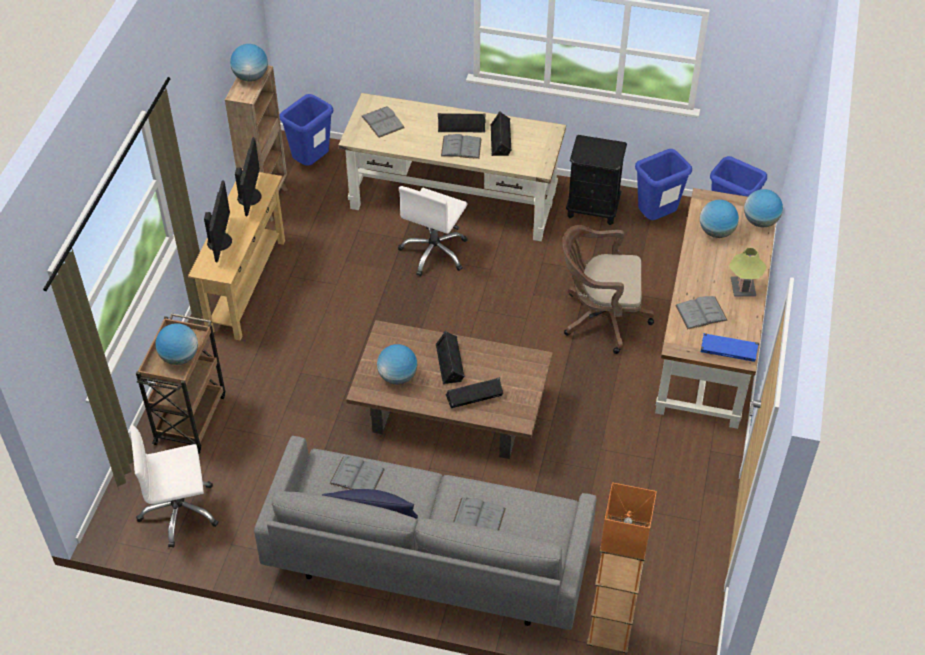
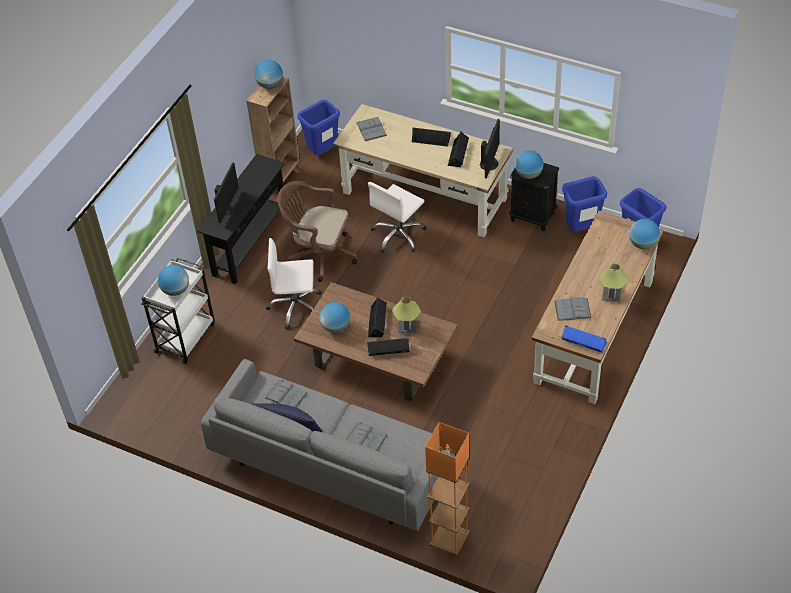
camera: 15 degrees right, 0 degrees up
white office chair [130,425,219,547] -> white office chair moved to [266,238,322,329]
brown cart [136,313,225,454] -> white cart [141,257,215,364]
beige console table [188,169,285,340] -> black console table [197,154,287,284]
monitor [235,137,262,217] -> monitor moved to [480,119,500,179]
grey book [441,134,482,159] -> none
brown office chair [563,225,654,354] -> brown office chair moved to [278,181,357,282]
globe [700,200,739,238] -> globe moved to [515,150,543,179]
none -> table lamp [392,297,421,334]

